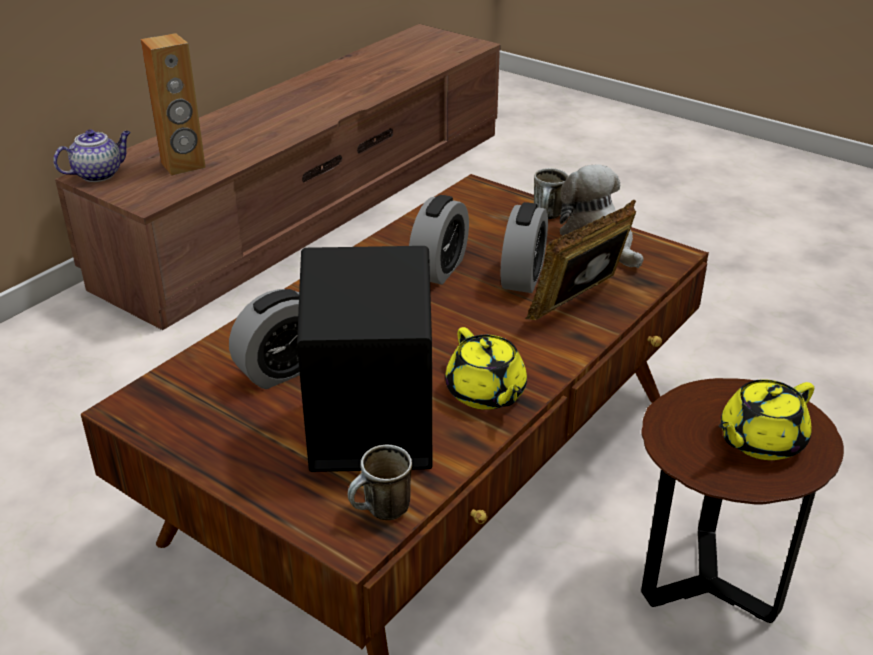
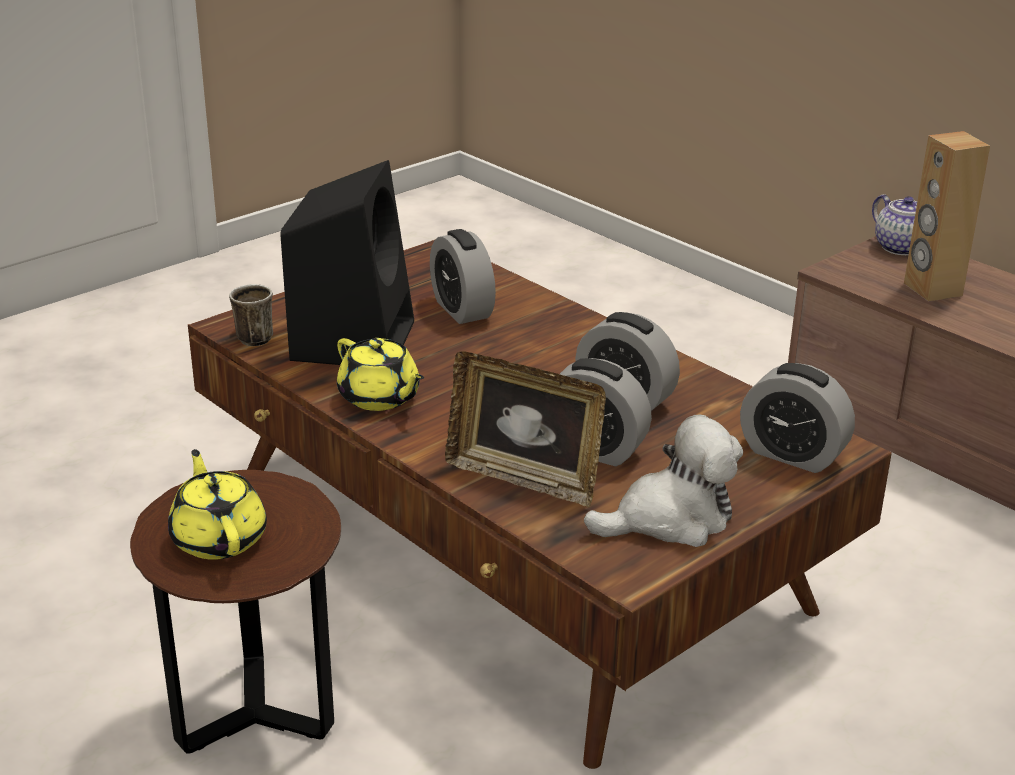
camera: 100 degrees right, 5 degrees down
yellow teapot [445,327,527,410] -> yellow teapot turned 120 degrees counterclockwise [337,338,424,411]
picture frame [525,200,636,320] -> picture frame turned 150 degrees clockwise [445,351,606,507]
mug [534,168,568,219] -> none
none -> alarm clock [740,363,855,473]

